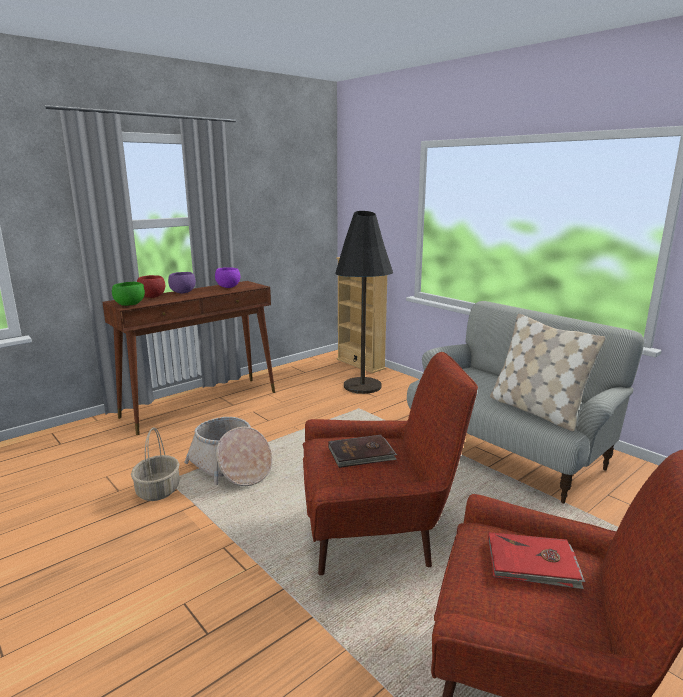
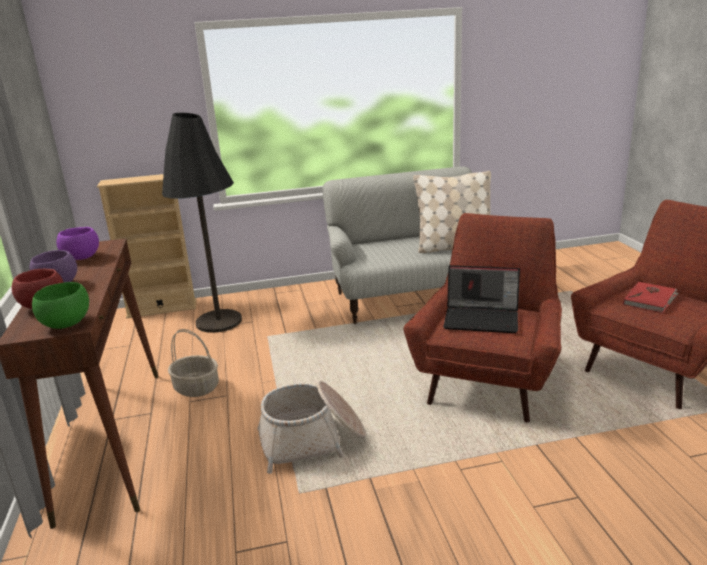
camera: 60 degrees left, 5 degrees up
basket [131,427,180,501] -> basket moved to [168,329,219,397]
brown book [328,435,397,468] -> laptop [443,265,520,333]

